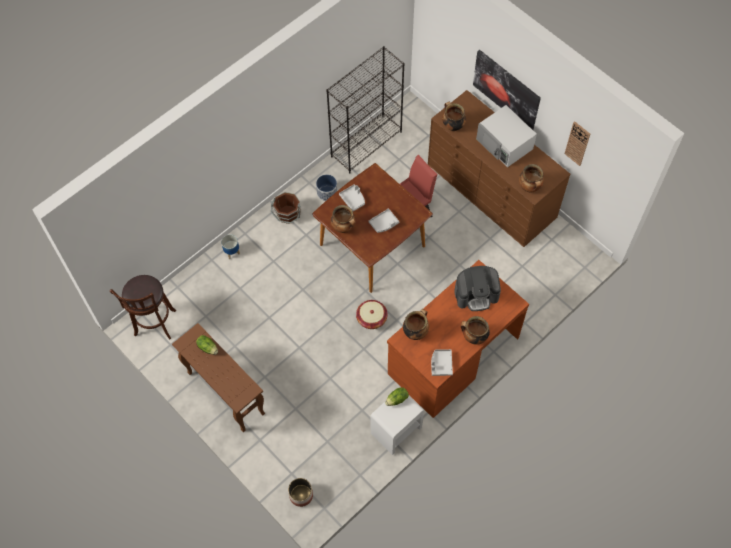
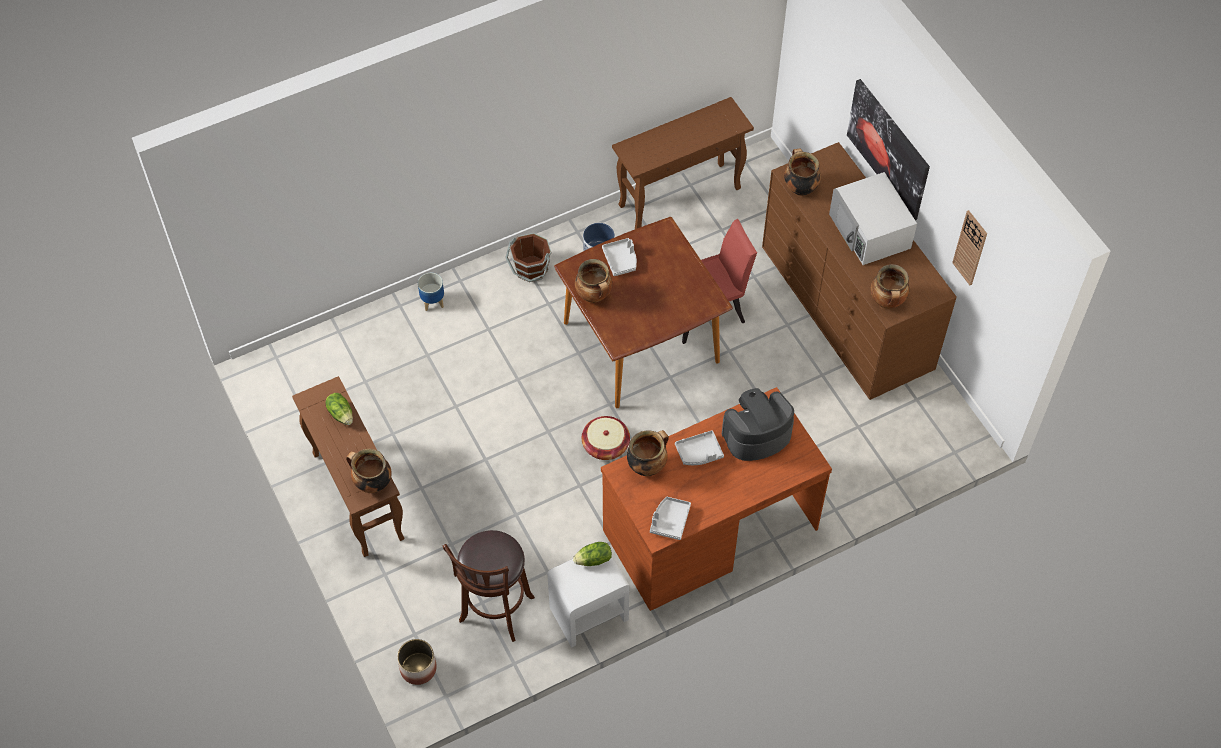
camera: 15 degrees right, 5 degrees down
brown stool [110,275,177,339] -> brown stool moved to [443,530,535,642]
black bookcase [326,46,405,174] -> brown console table [612,97,754,229]
grey tray [369,209,400,233] -> grey tray moved to [675,430,724,465]
coffee machine [454,266,501,311] -> coffee machine turned 150 degrees clockwise [722,388,794,461]
cooking pot [461,316,490,345] -> cooking pot moved to [346,449,392,493]

